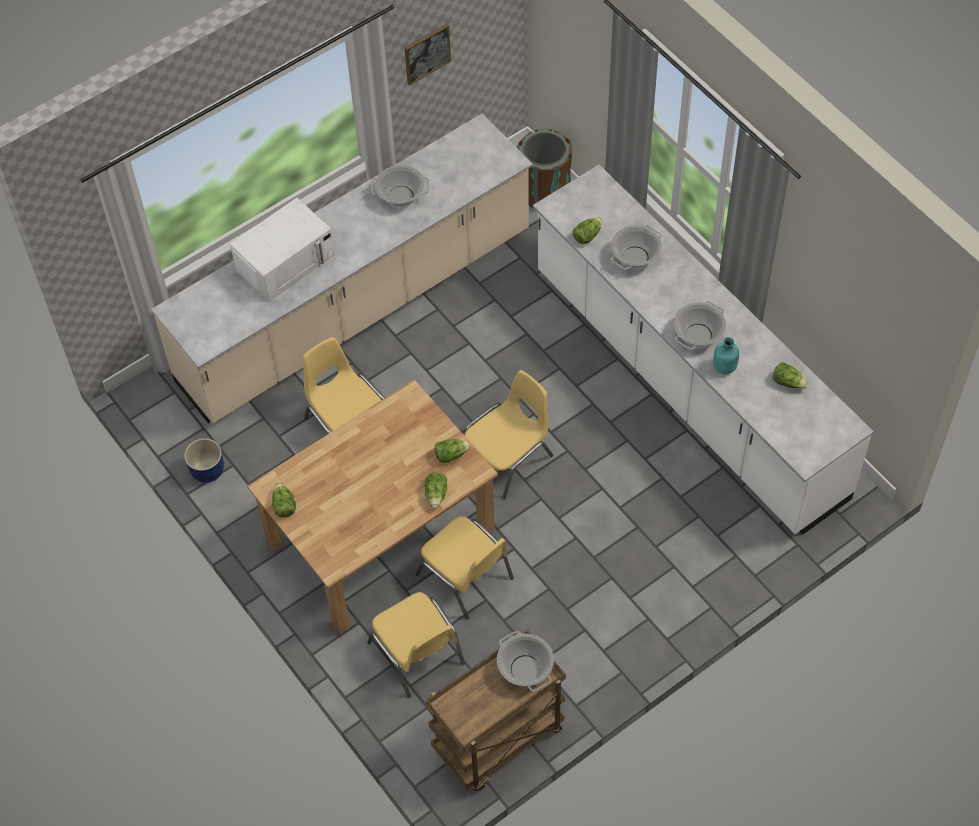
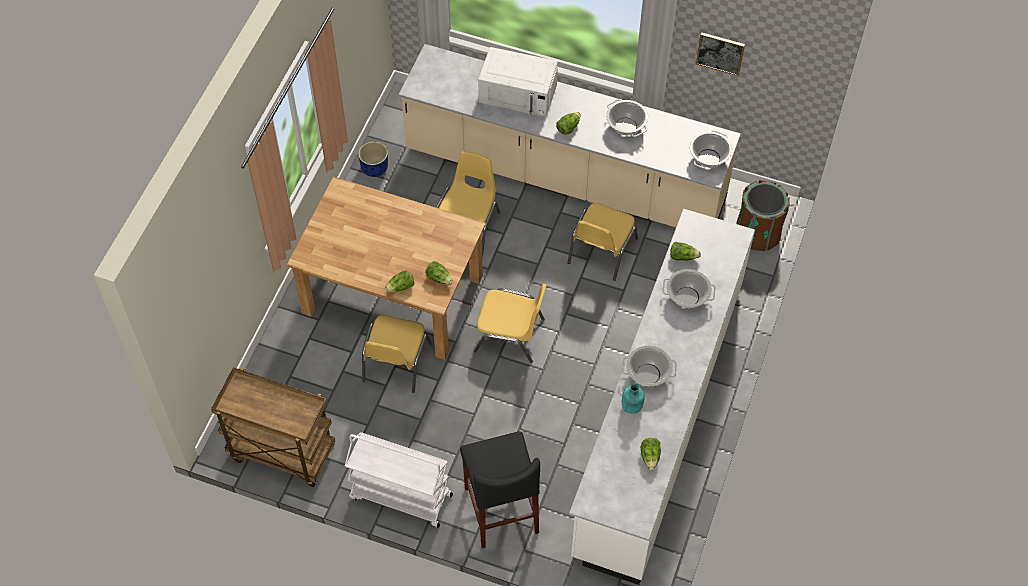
camera: 55 degrees right, 0 degrees up
lettuce [272,482,296,518] -> lettuce moved to [556,112,581,135]
yellow chair [367,592,465,698] -> yellow chair moved to [568,203,638,281]
cooking pot [497,631,554,692] -> cooking pot moved to [690,130,732,170]
none -> white cart [345,432,453,528]
none -> black stool [460,431,540,548]

